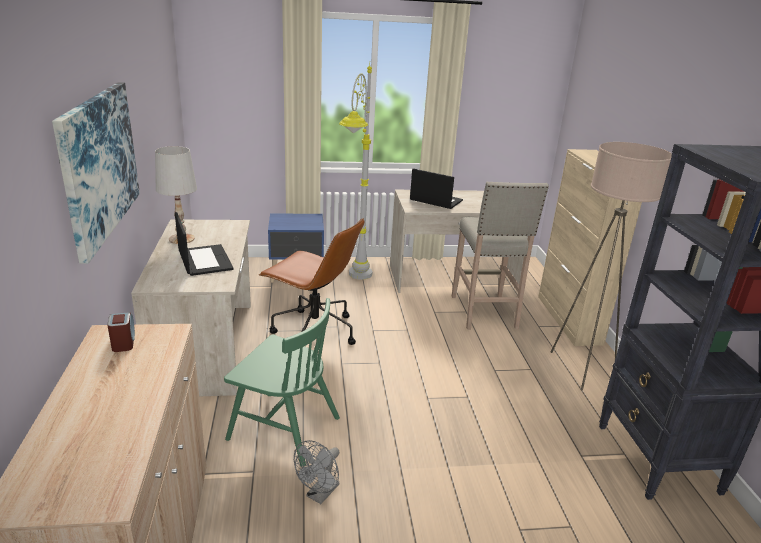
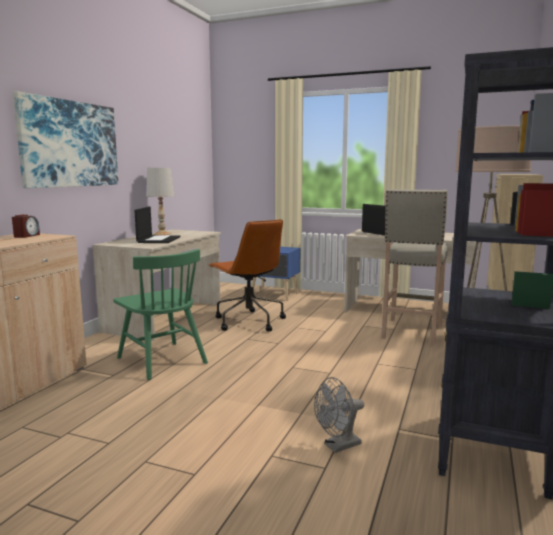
camera: 30 degrees right, 15 degrees down
grey fan [294,440,339,504] -> grey fan moved to [314,377,364,453]
grey floor lamp [339,61,372,280] -> none

